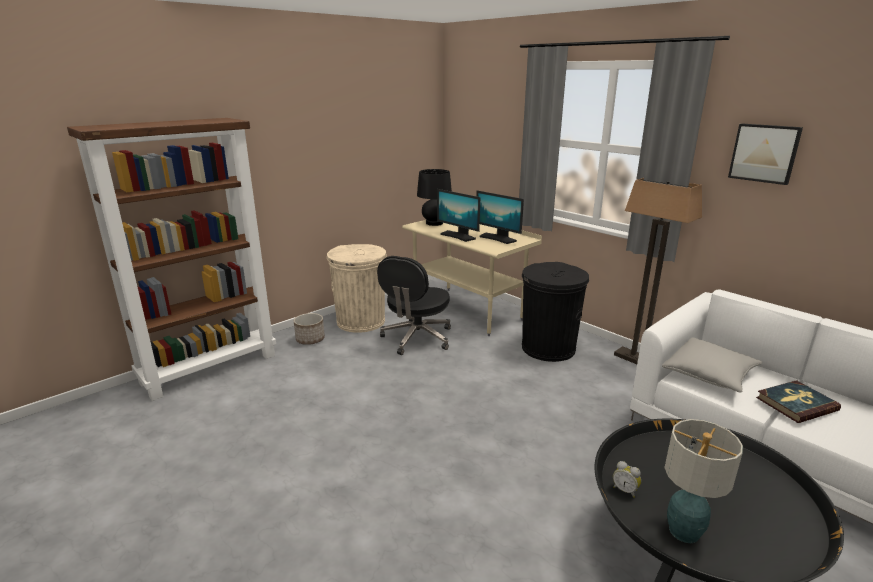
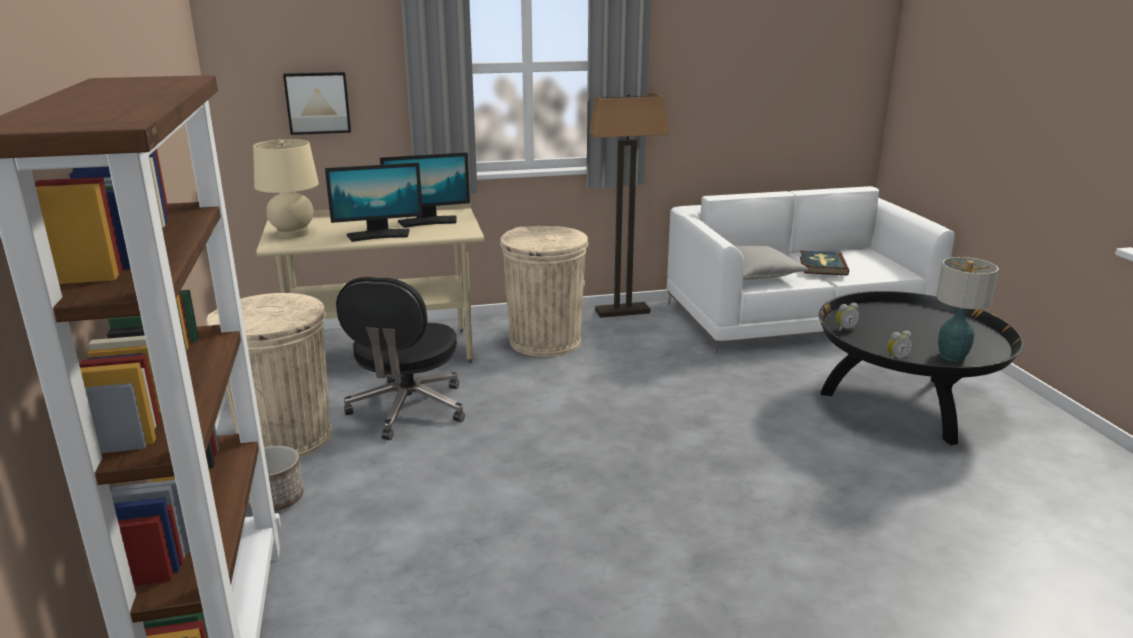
camera: 60 degrees left, 0 degrees up
black office chair [377,256,451,355] -> black office chair turned 45 degrees clockwise [336,277,465,440]
black table lamp [417,169,452,226] -> beige table lamp [253,139,319,238]
black trash can [522,262,589,362] -> beige trash can [500,226,588,357]
picture [728,124,803,185] -> picture moved to [283,72,351,135]
none -> alarm clock [836,303,859,331]

